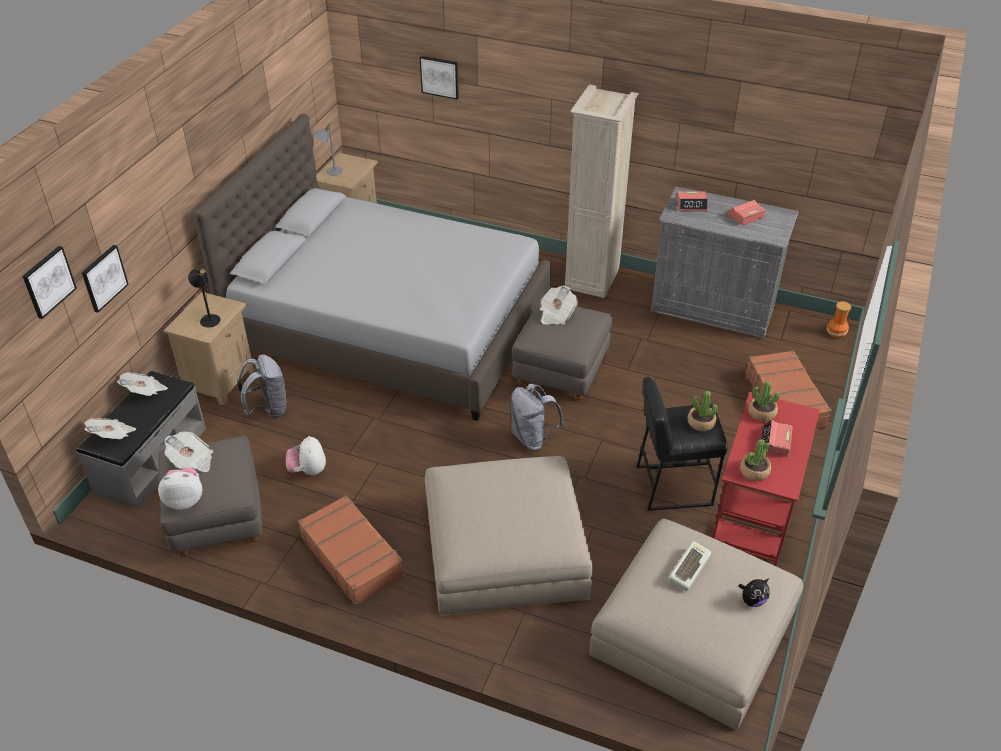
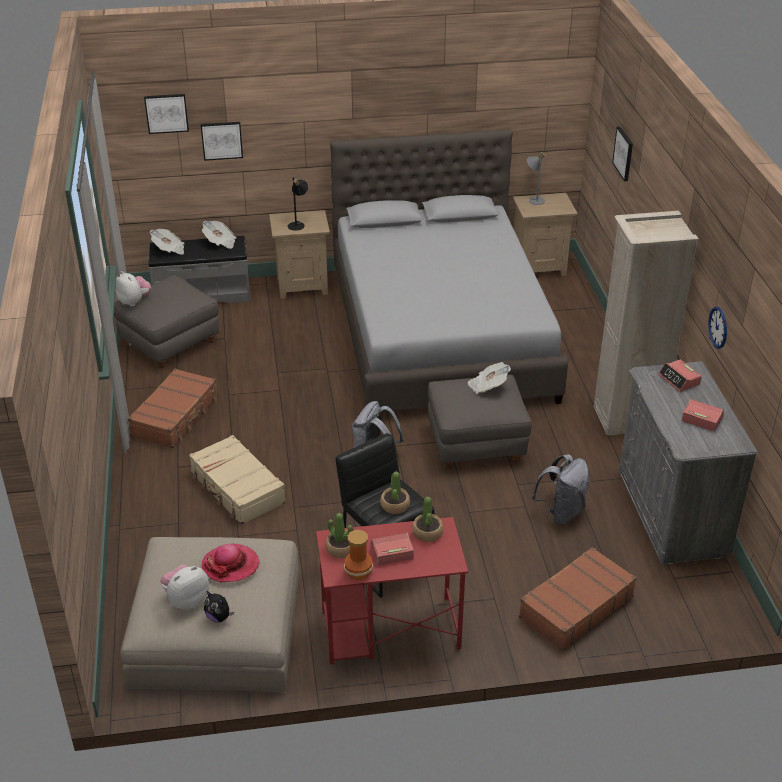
camera: 60 degrees right, 5 degrees down
newspaper [164,432,213,472] -> none
grey backpack [237,354,287,418] -> grey backpack moved to [532,454,590,525]
plush toy [286,436,326,475] -> plush toy moved to [160,565,209,610]
beige ottoman [425,456,593,616] -> beige suitcase [189,435,286,525]
keyboard [669,541,711,591] -> hat [202,544,260,583]
vase [827,301,851,338] -> vase moved to [344,530,373,580]
none -> wall clock [708,307,727,349]

